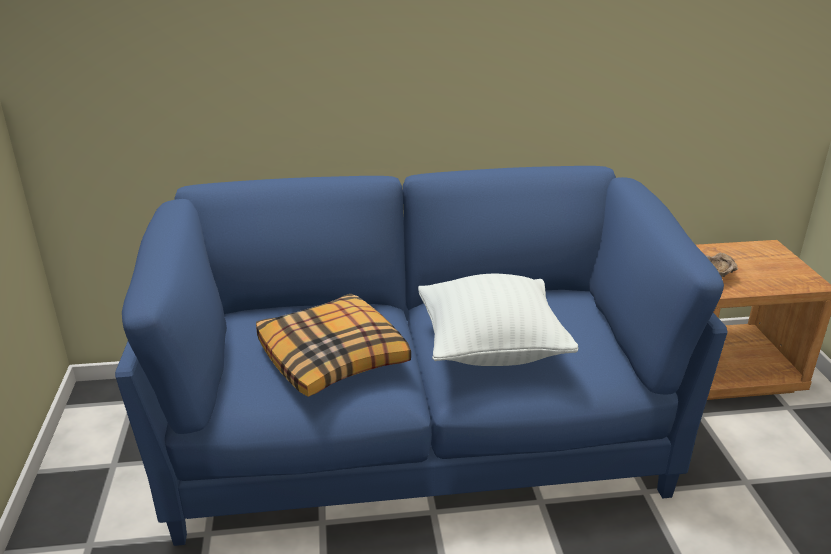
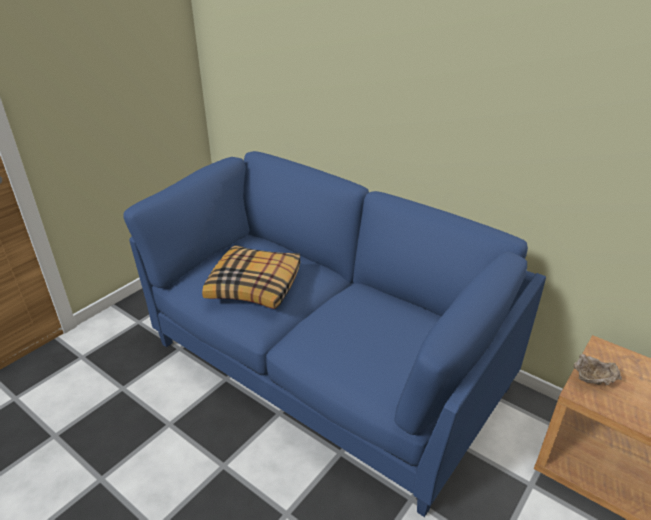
camera: 45 degrees right, 5 degrees up
white pillow [418,274,578,366] -> none

